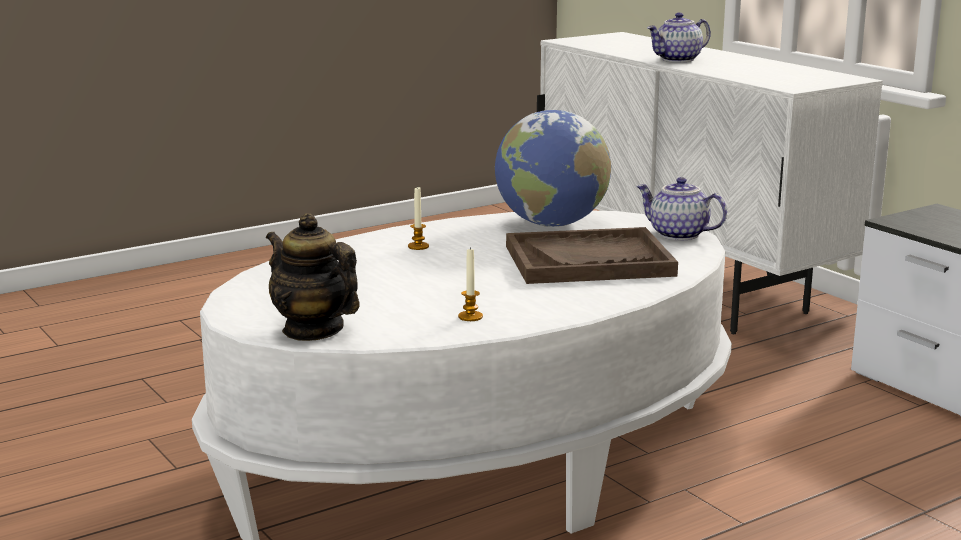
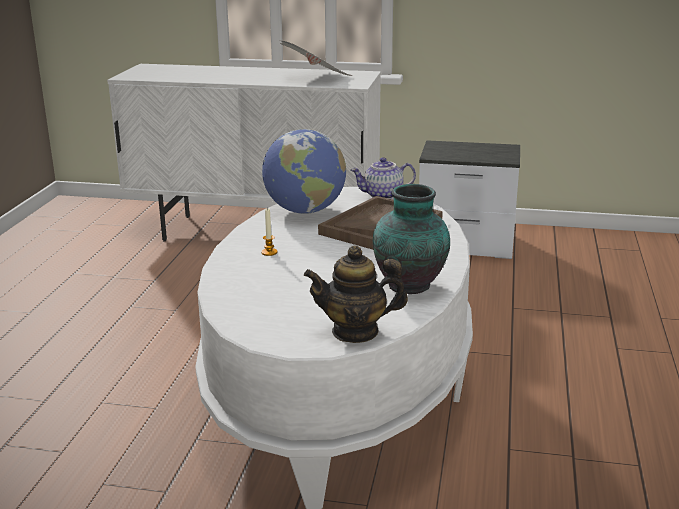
camera: 45 degrees left, 5 degrees up
candle [458,247,483,321] -> vase [373,184,450,294]
teapot [647,12,711,62] -> none
none -> newspaper [280,41,353,76]

